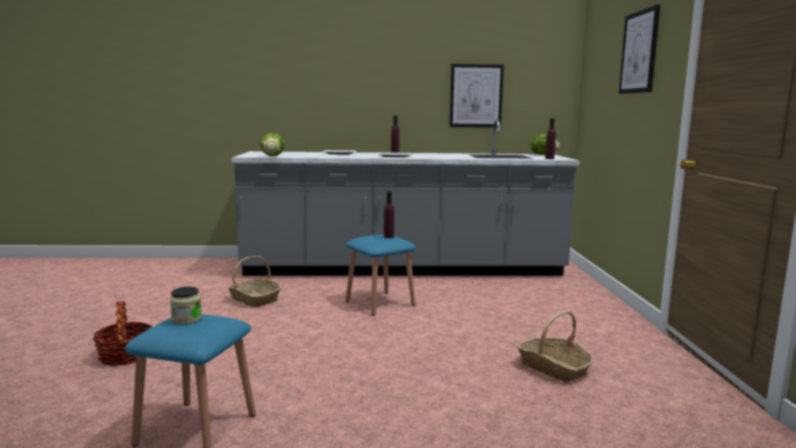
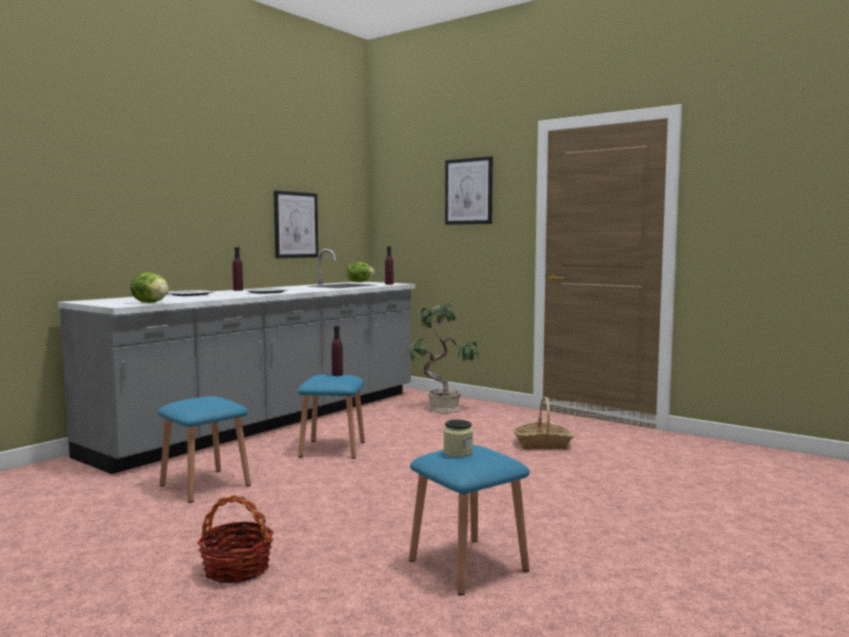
camera: 50 degrees left, 5 degrees down
basket [228,256,282,307] -> blue stool [157,396,251,503]
none -> potted plant [405,303,483,413]

